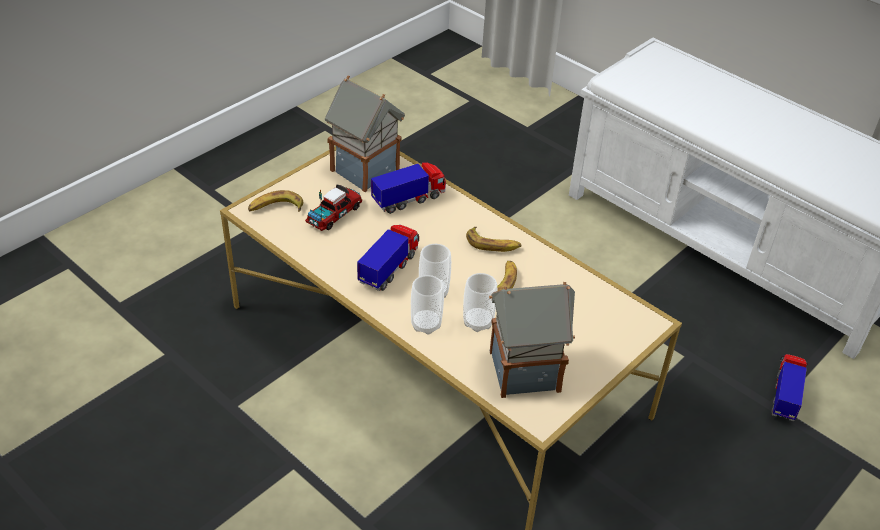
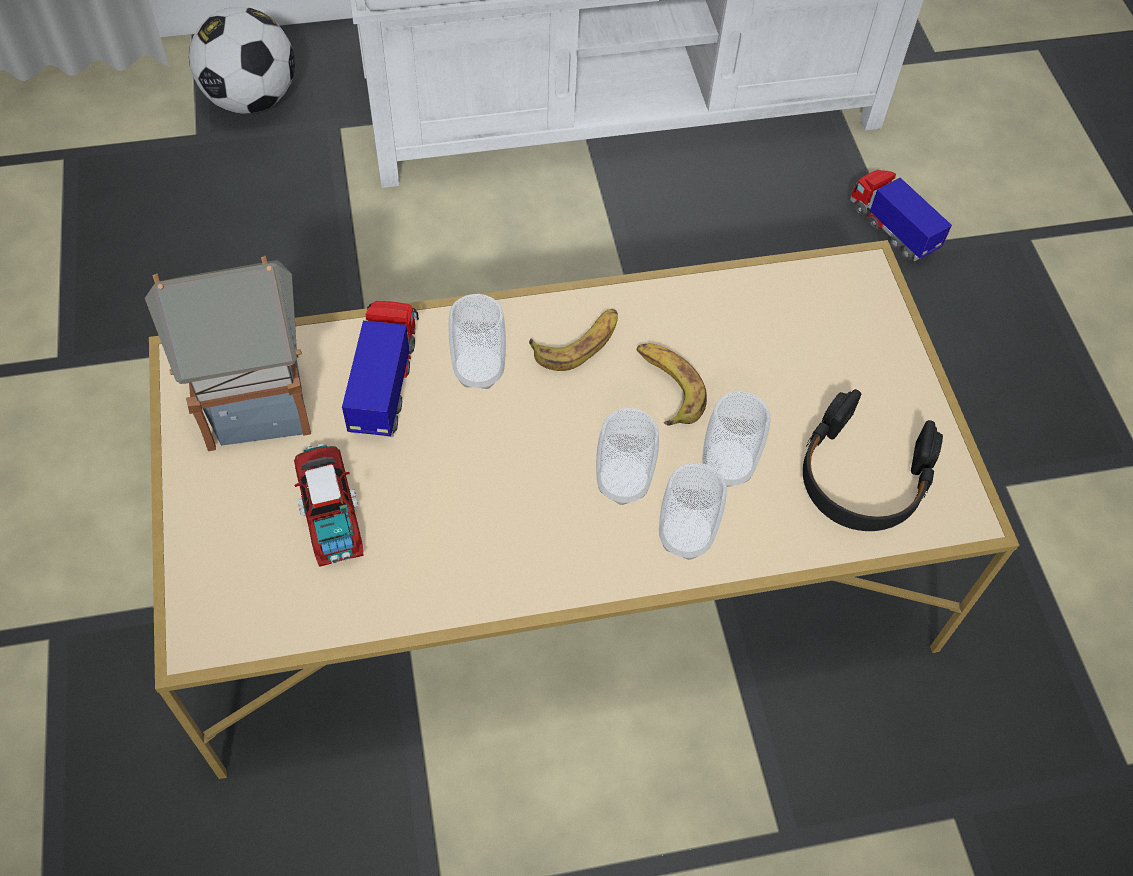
camera: 55 degrees left, 15 degrees up
banana [248,190,303,212] -> none
toy truck [357,225,419,291] -> none
toy house [489,282,575,398] -> black headphones [803,389,943,531]
none -> football [189,7,295,114]
none -> cup [449,294,506,389]

